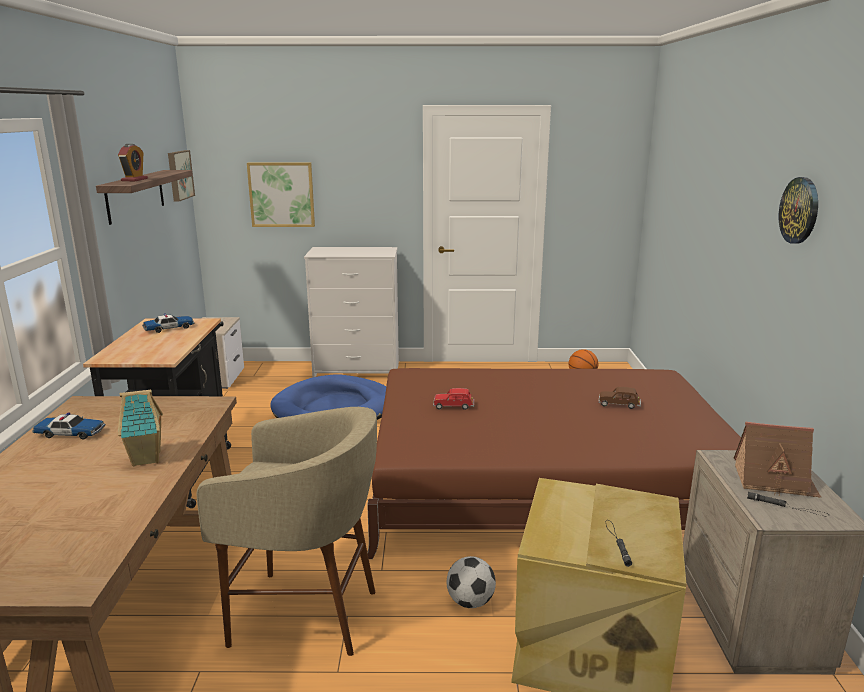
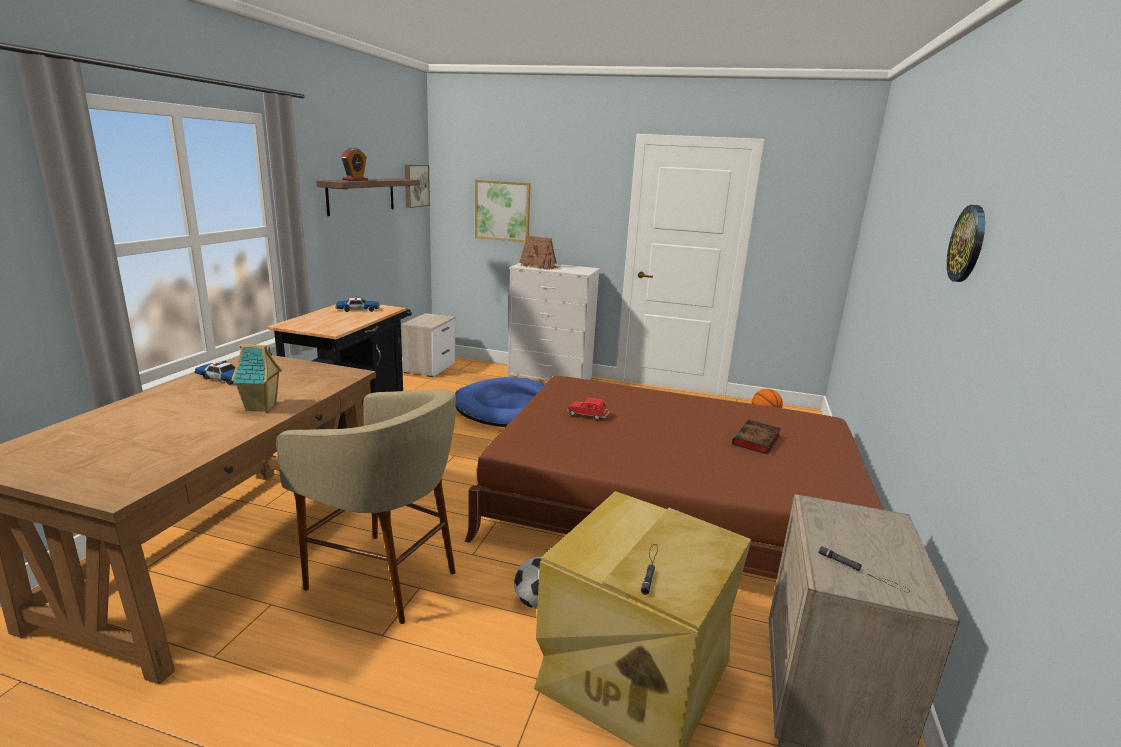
camera: 15 degrees right, 0 degrees up
brown toy car [598,387,641,409] -> book [732,420,781,455]
toy house [734,421,821,497] -> toy house moved to [519,235,559,270]

